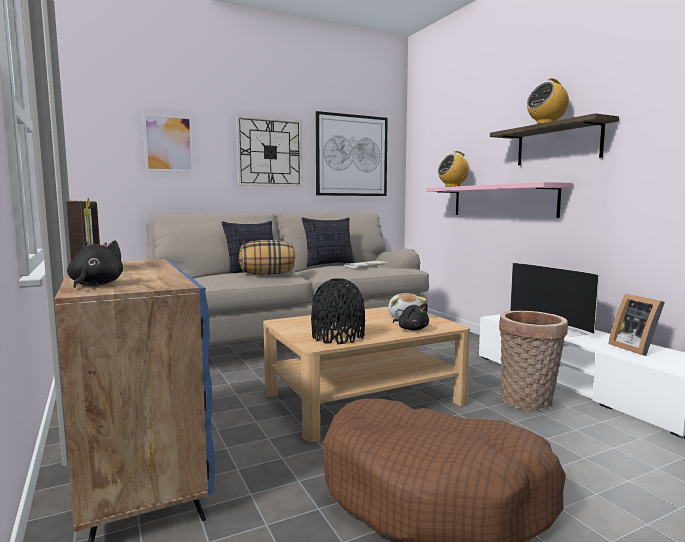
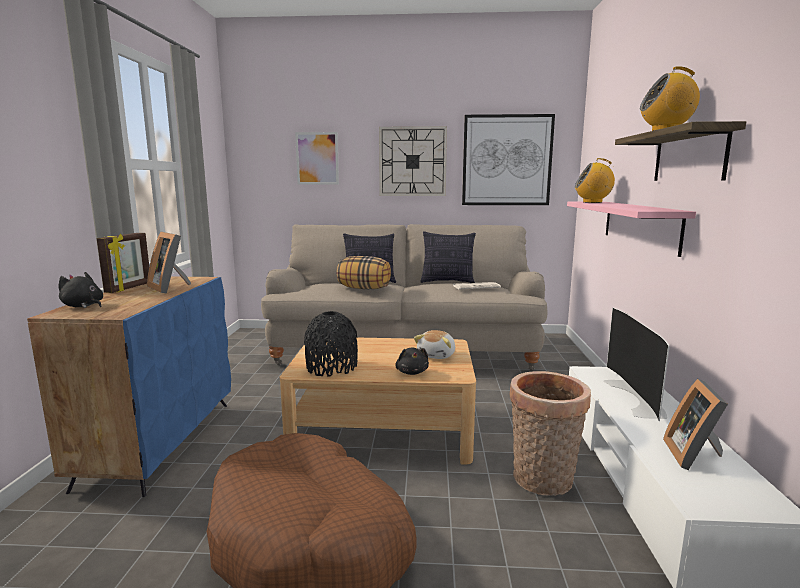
camera: 30 degrees right, 5 degrees up
black plush toy [67,241,123,288] -> black plush toy turned 90 degrees counterclockwise [58,272,103,308]
none -> picture frame [147,232,191,294]

